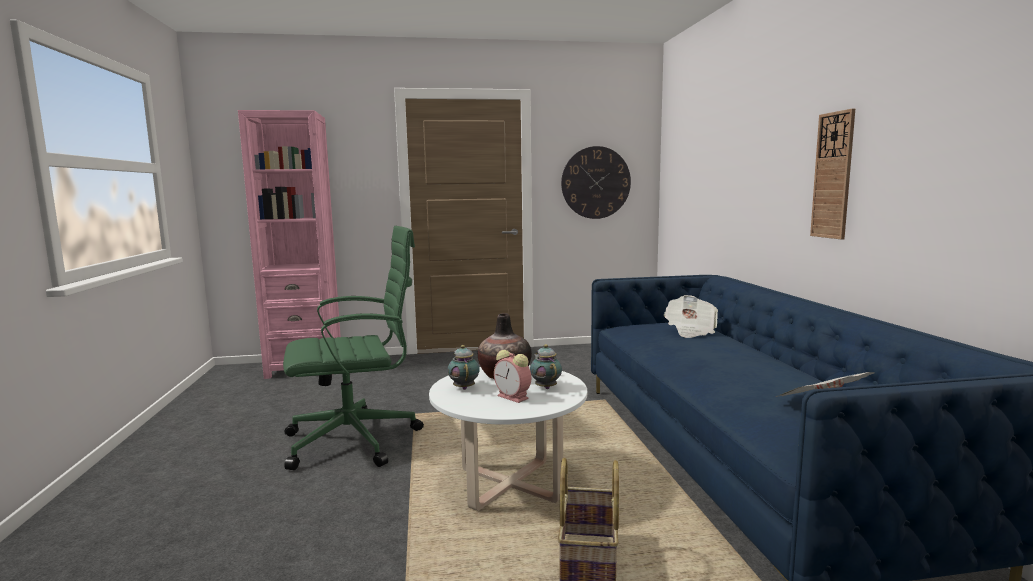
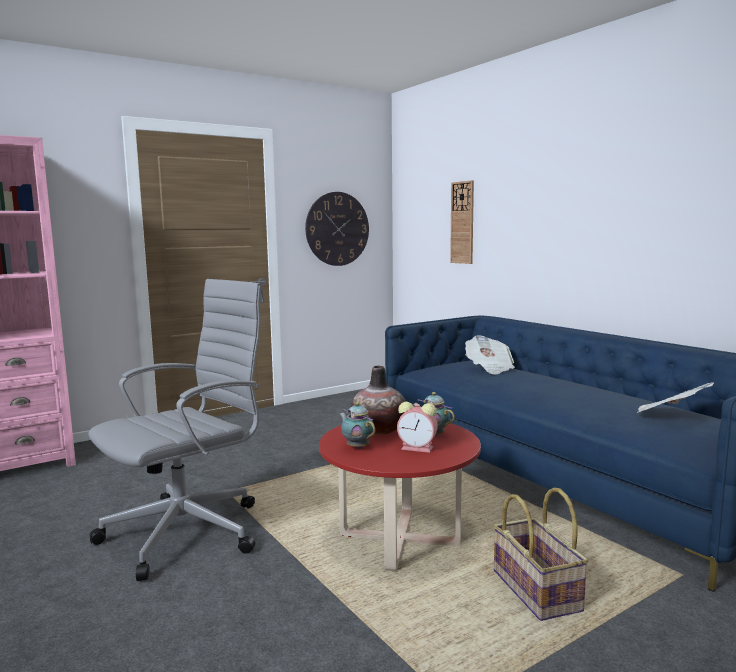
camera: 25 degrees left, 0 degrees up
green office chair [283,226,424,470] -> grey office chair [88,279,264,581]
white coffee table [429,365,587,511] -> red coffee table [319,423,481,571]
wall clock [810,108,855,239] -> wall clock moved to [450,180,474,264]

